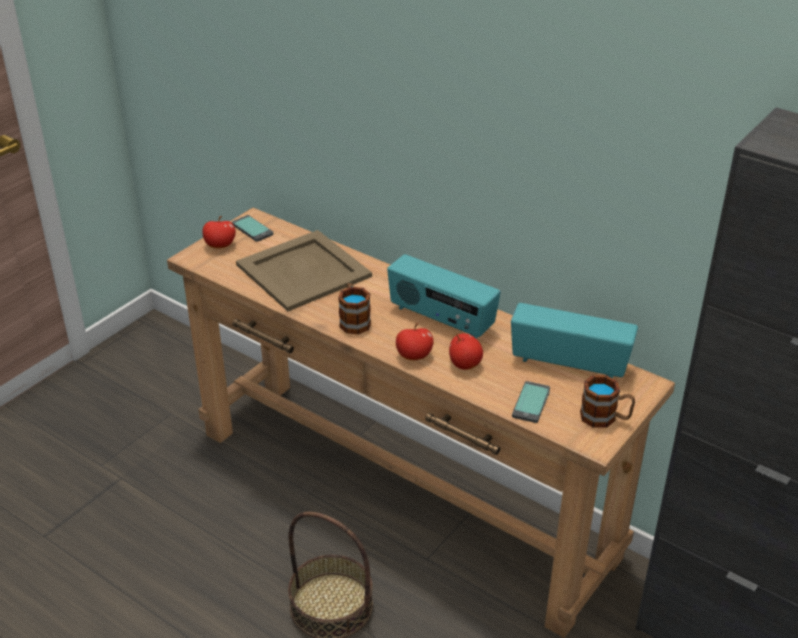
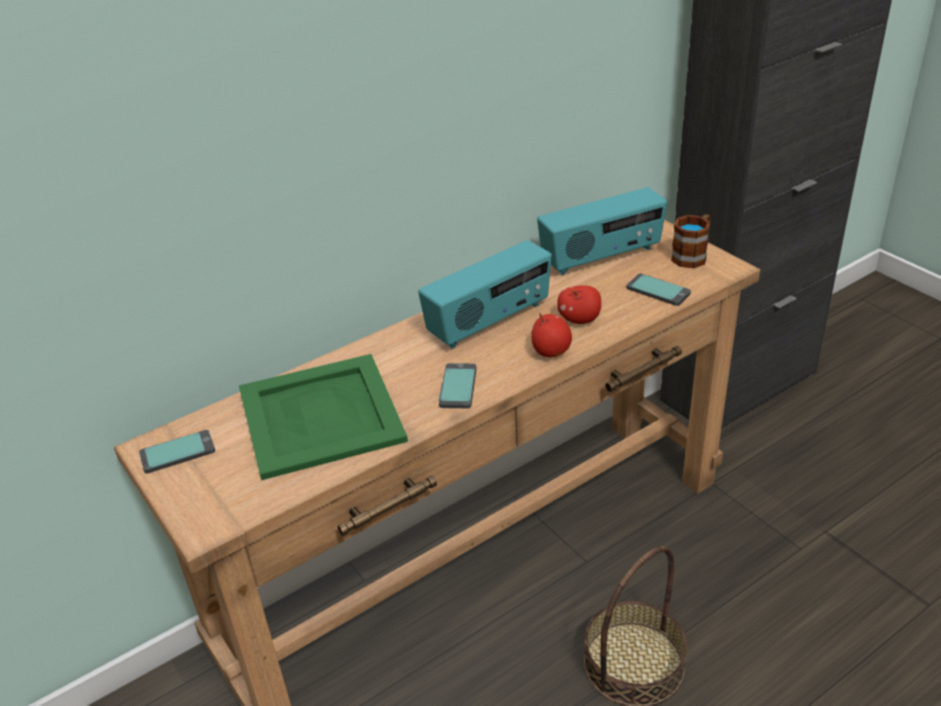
camera: 70 degrees left, 0 degrees up
apple [202,216,236,248] -> none
beige tray [236,230,372,311] -> green tray [239,354,408,480]
mug [338,283,371,334] -> phone [439,363,477,409]
radio [511,303,638,379] -> radio turned 150 degrees counterclockwise [537,187,667,275]

